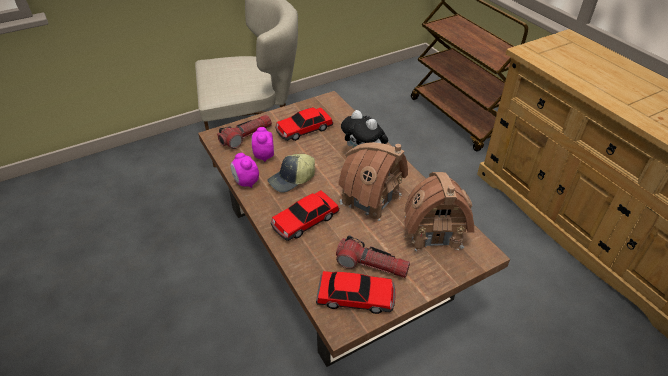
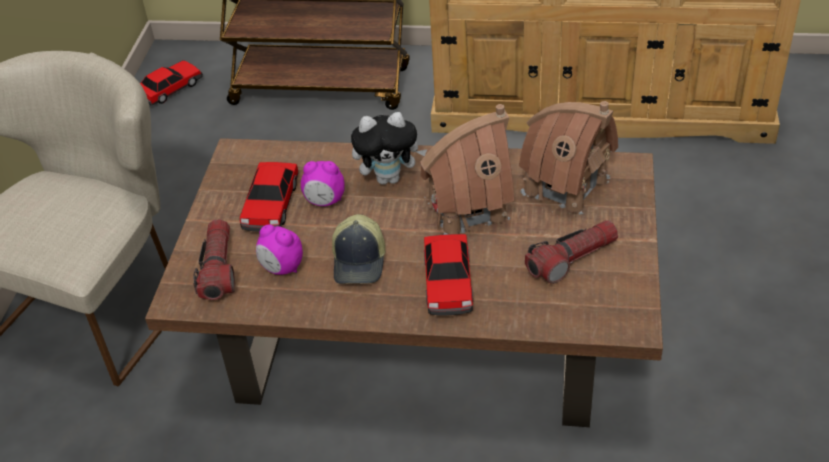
camera: 50 degrees left, 0 degrees up
alarm clock [230,153,259,188] -> alarm clock moved to [301,161,345,206]
toy car [316,271,396,314] -> toy car moved to [140,60,203,106]

